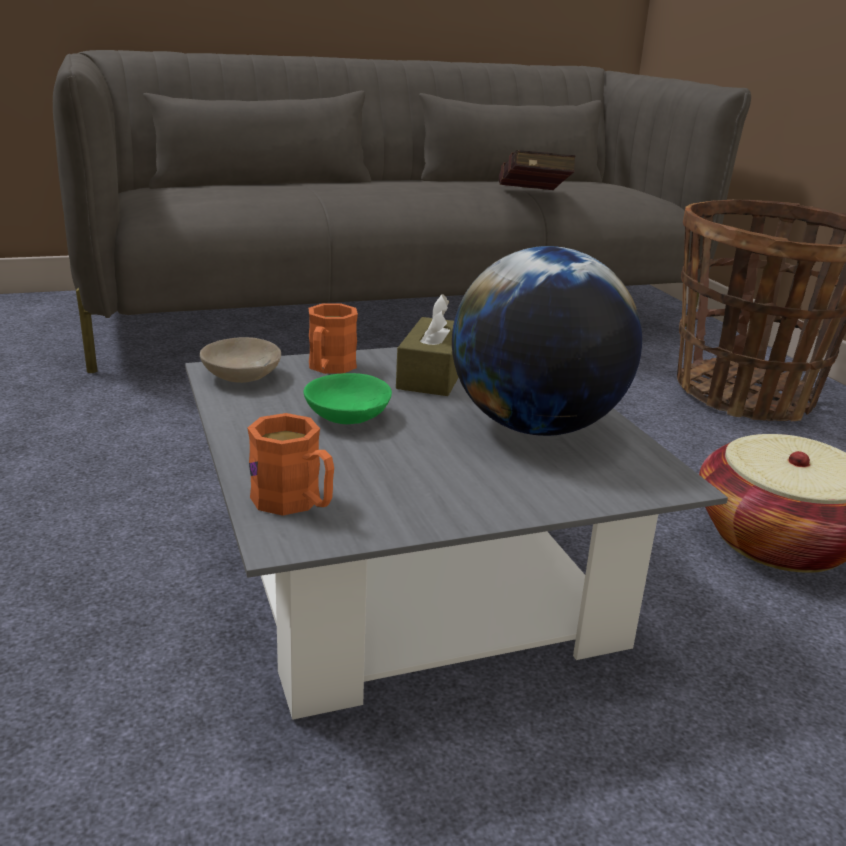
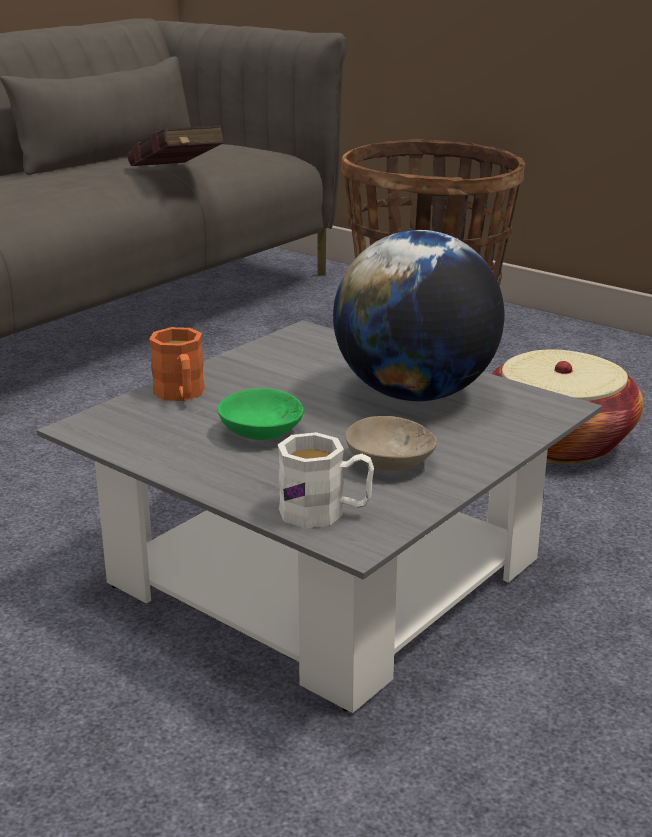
camera: 30 degrees left, 0 degrees up
beige bowl [200,337,281,383] -> beige bowl moved to [345,416,437,471]
orange mug [248,413,334,516] -> white mug [278,432,374,528]
brown tissue box [396,294,459,396] -> none

